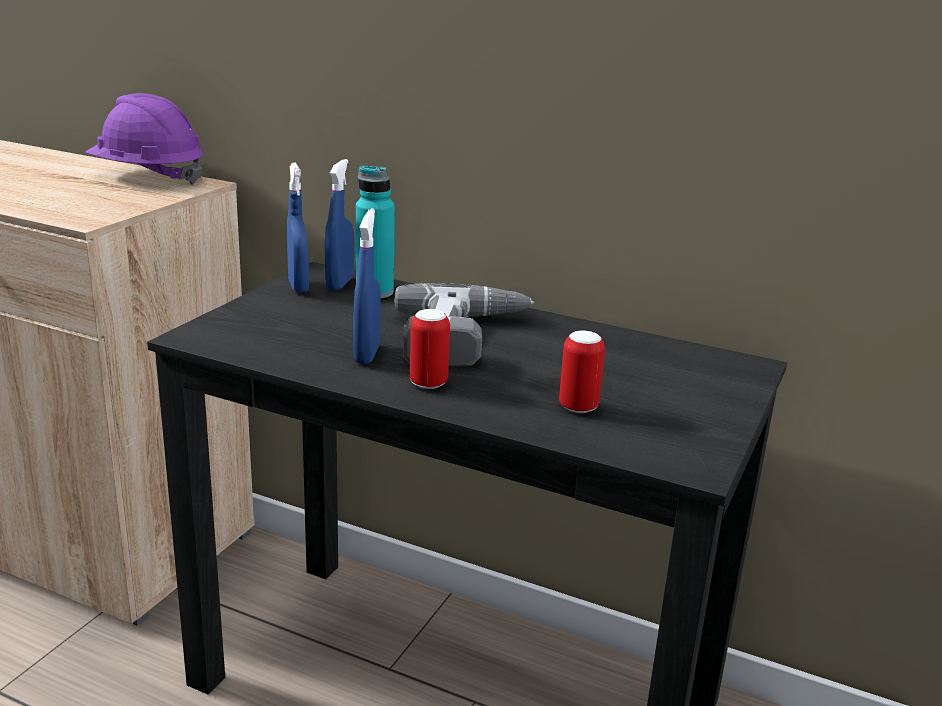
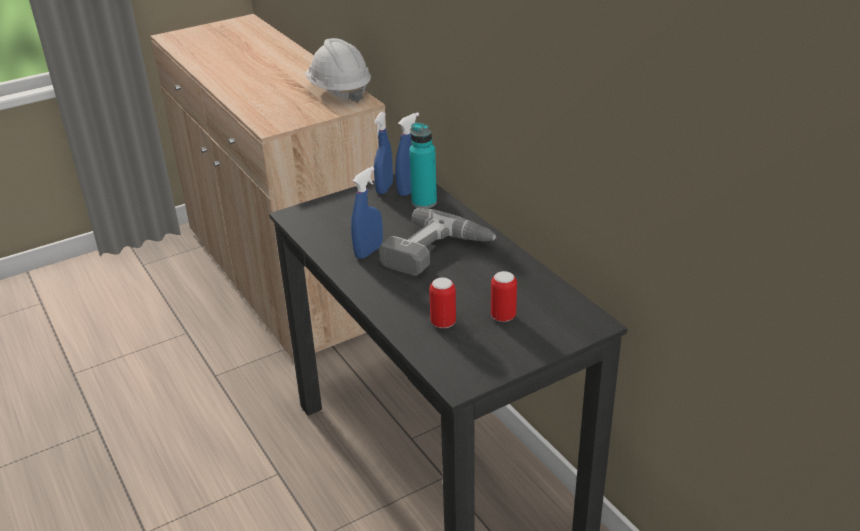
camera: 35 degrees right, 10 degrees up
purple hard hat [86,93,204,185] -> white hard hat [305,38,371,103]
can [410,309,450,389] -> can moved to [491,271,517,322]

